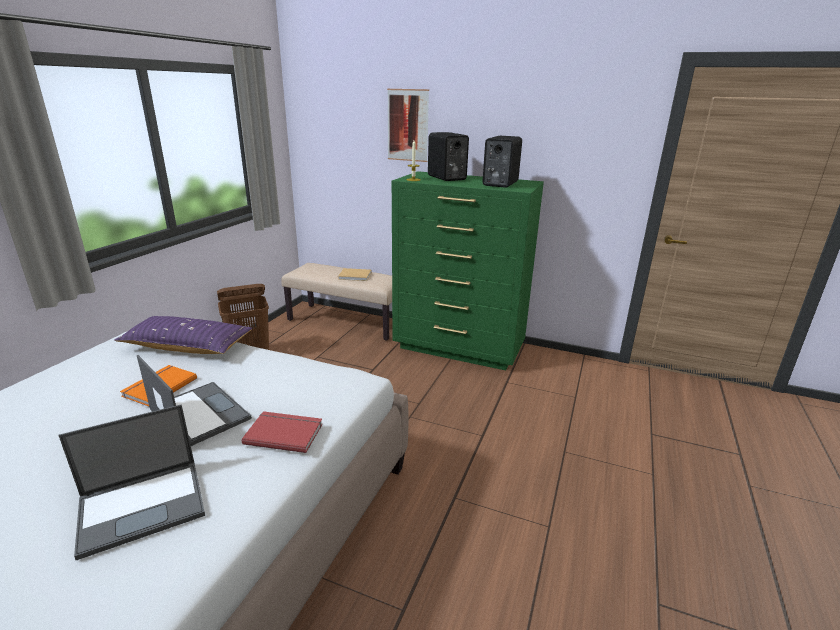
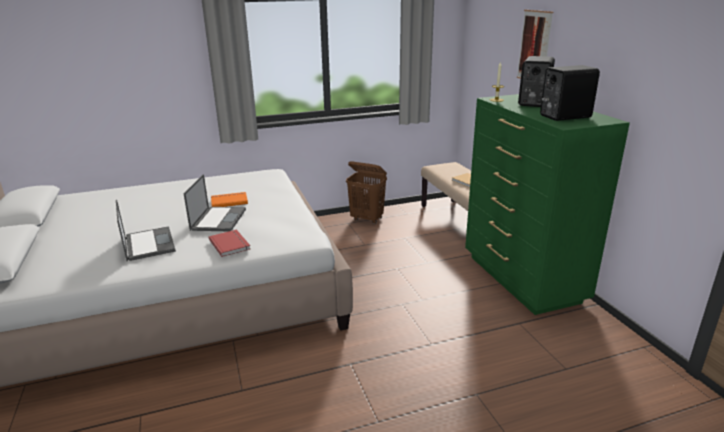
camera: 50 degrees right, 0 degrees up
laptop [59,404,205,560] -> laptop turned 135 degrees counterclockwise [116,200,176,261]
purple pillow [114,316,253,354] -> none

